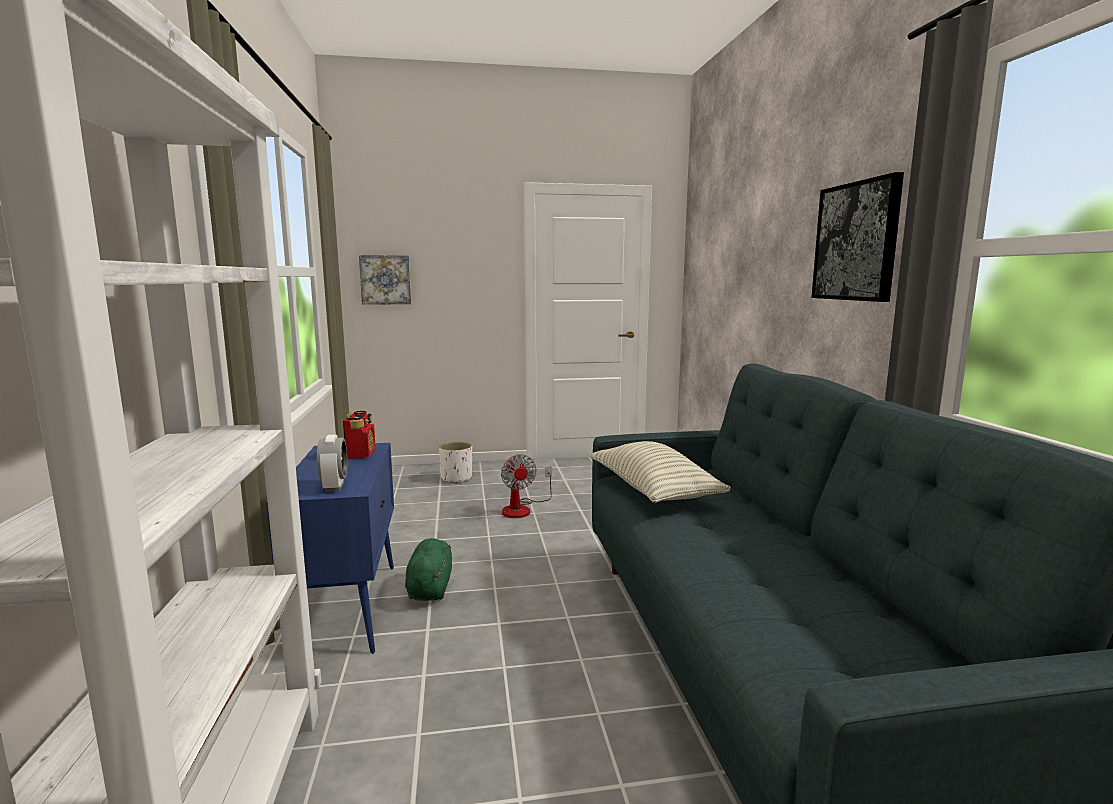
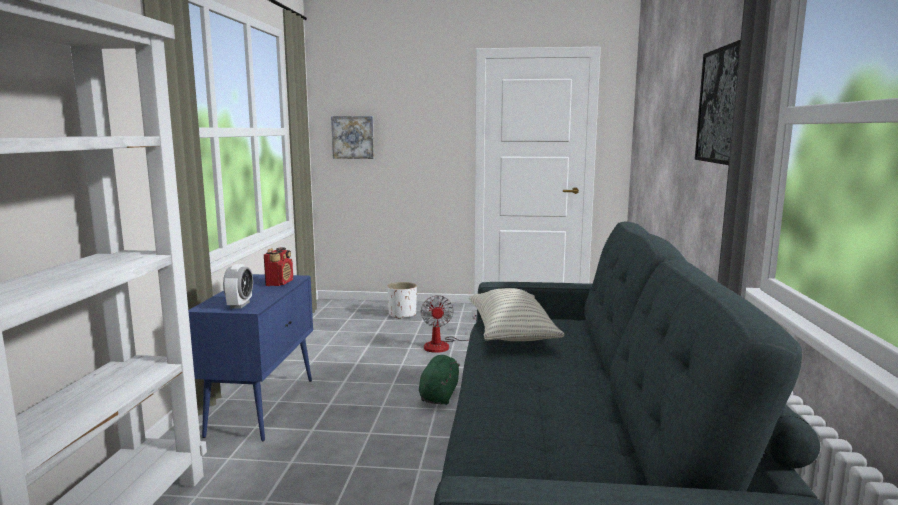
camera: 15 degrees right, 0 degrees up
green plush toy [405,538,452,601] -> green plush toy moved to [419,355,460,405]

